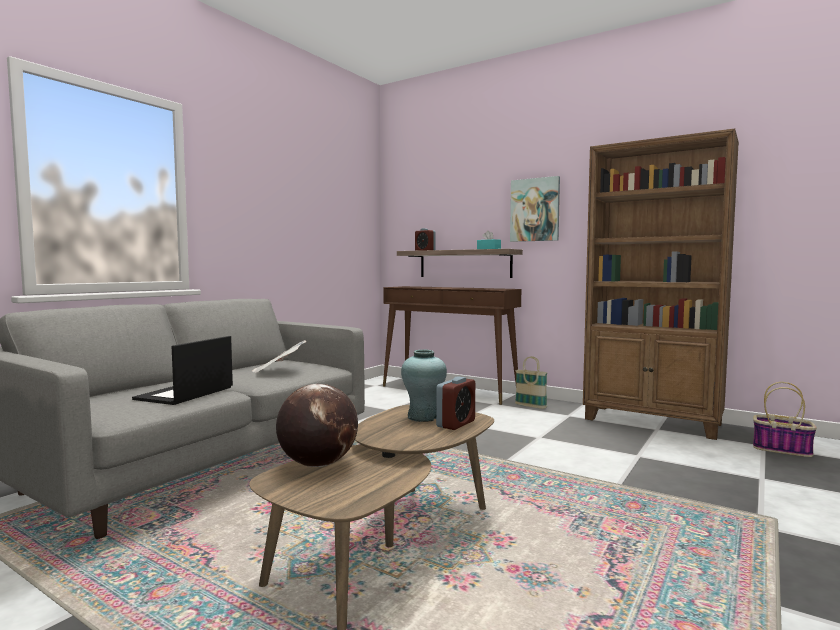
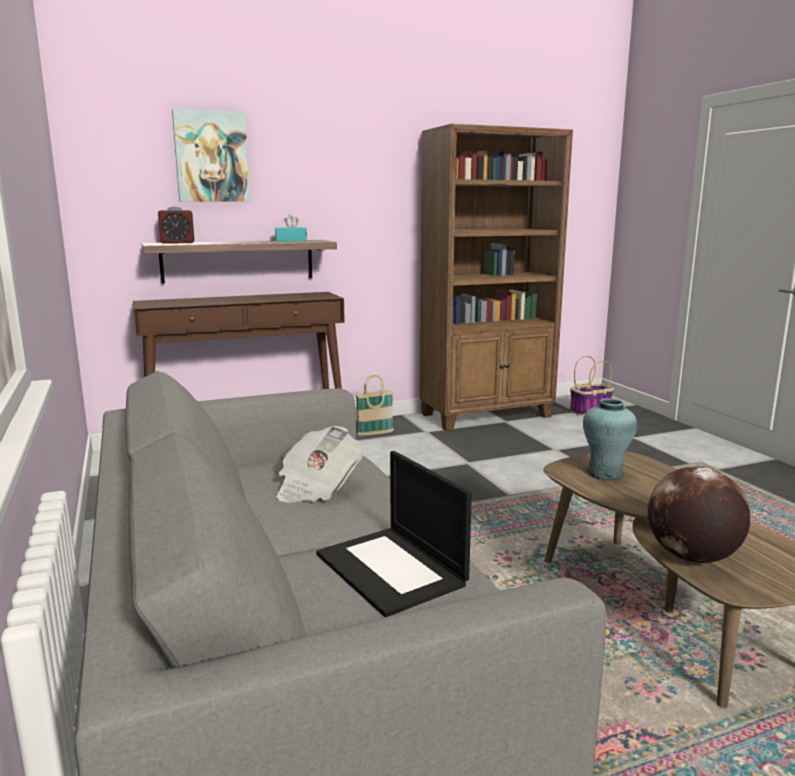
camera: 55 degrees left, 10 degrees up
alarm clock [436,376,475,430] -> none
picture [510,176,560,242] -> picture moved to [172,108,250,202]

